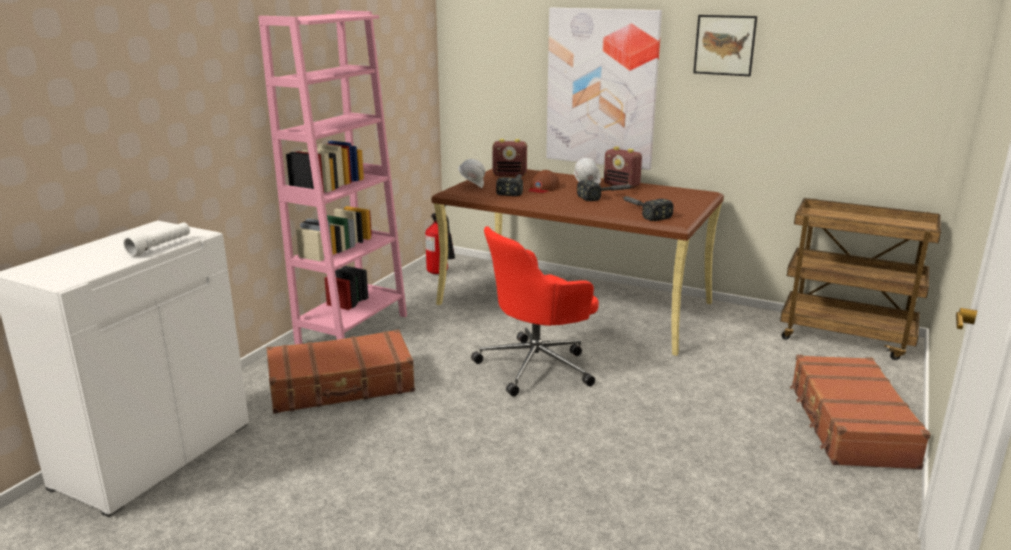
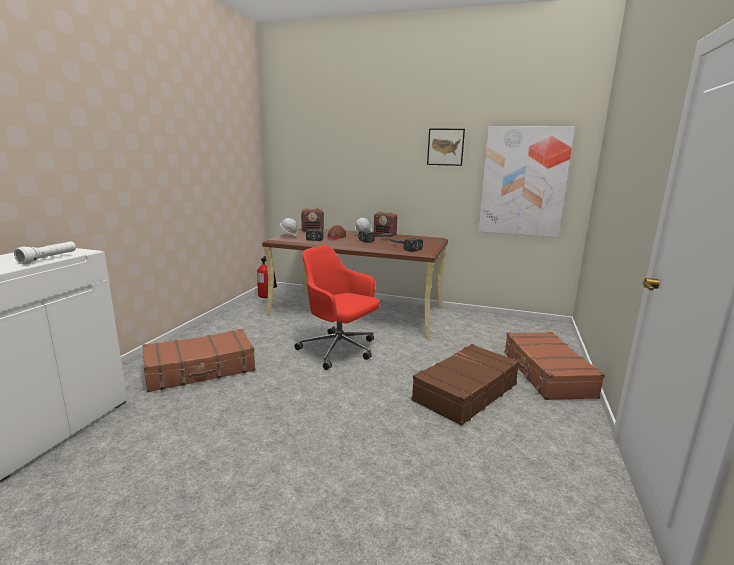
camera: 10 degrees left, 5 degrees down
pink bookcase [258,11,407,344] -> none
red office chair [471,226,599,397] -> red office chair turned 75 degrees clockwise [294,246,380,370]
picture [546,8,662,170] -> picture moved to [478,126,575,237]
brown cart [780,198,941,360] -> none
none -> brown suitcase [412,344,520,426]

